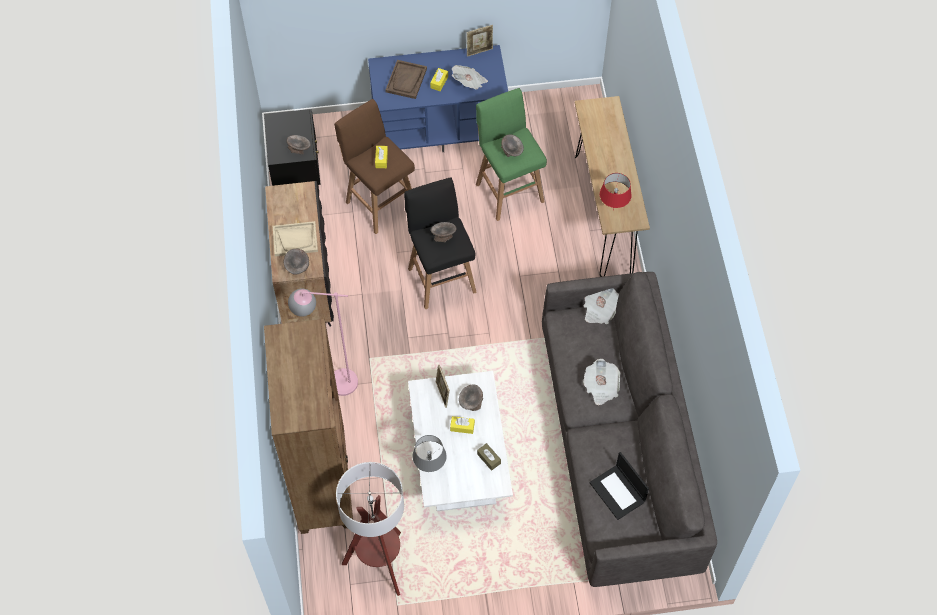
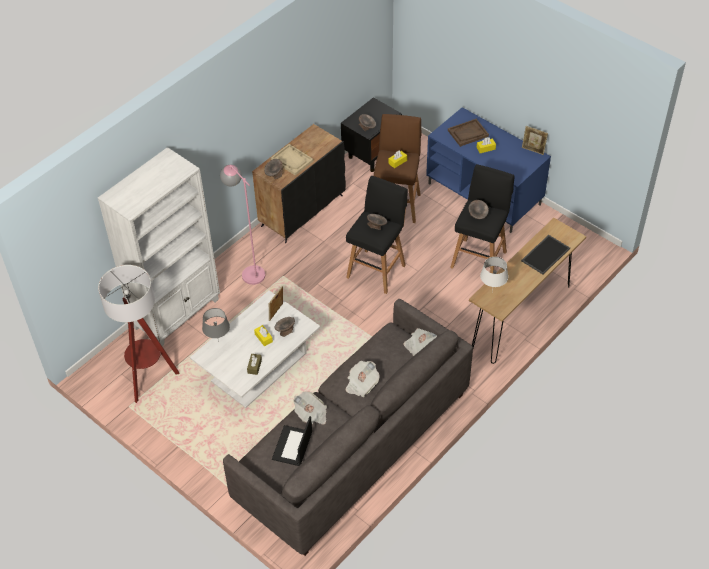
camera: 50 degrees right, 10 degrees down
brown bookcase [264,319,353,534] -> white bookcase [98,147,220,346]
newspaper [452,65,488,89] -> newspaper moved to [293,391,327,425]
green stool [476,88,547,221] -> black stool [450,164,515,273]
red table lamp [600,173,632,209] -> white table lamp [480,257,508,293]
none -> tray [521,235,570,274]

